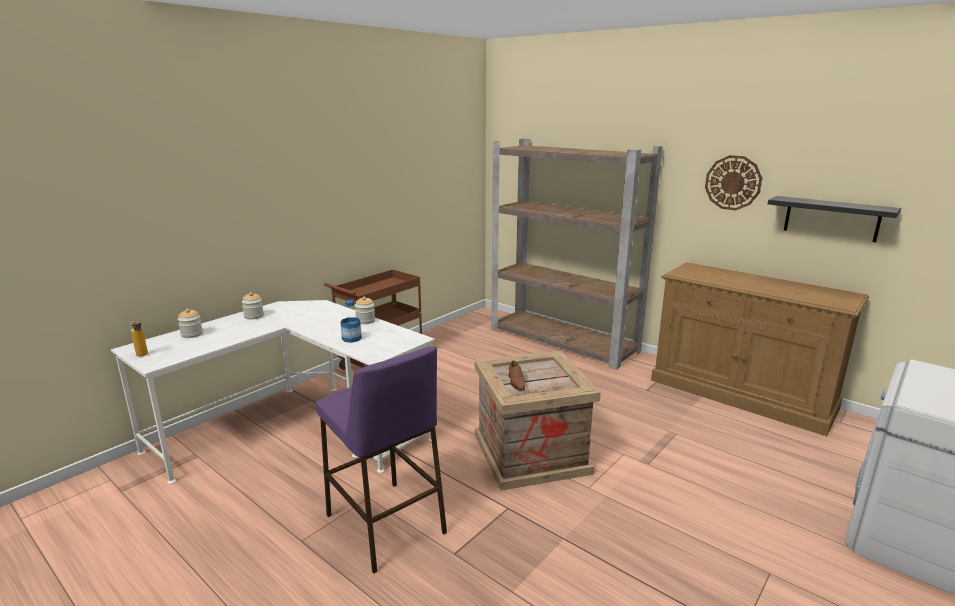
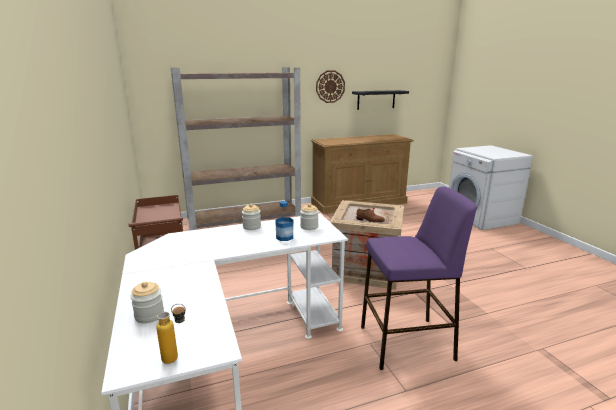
camera: 60 degrees left, 0 degrees up
jar [242,292,264,320] -> jar moved to [300,204,319,230]

